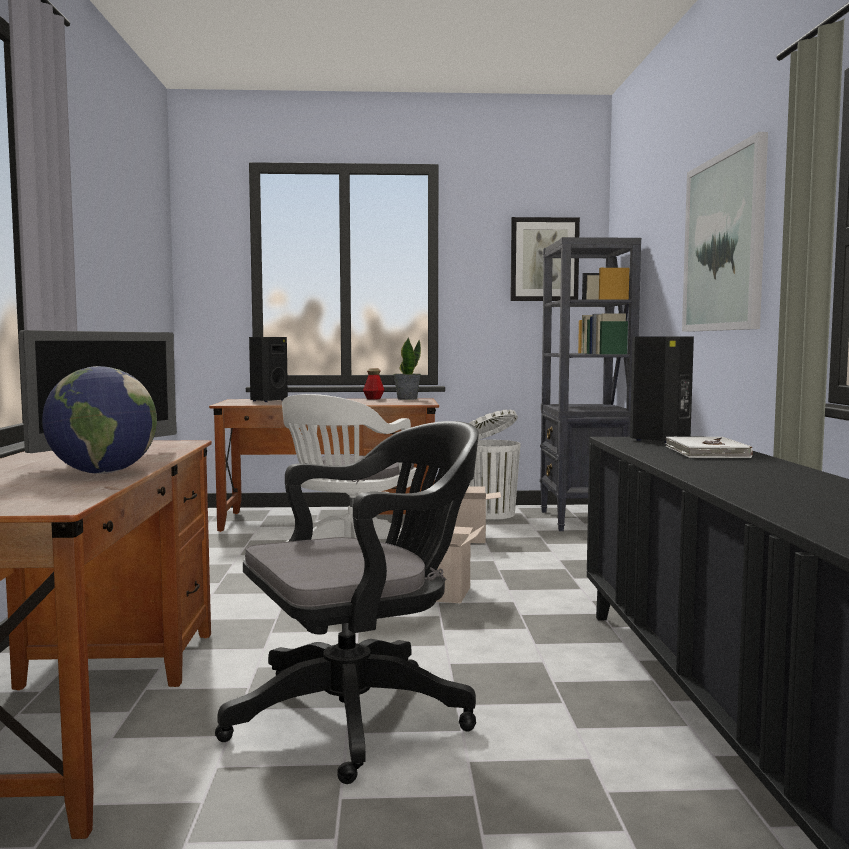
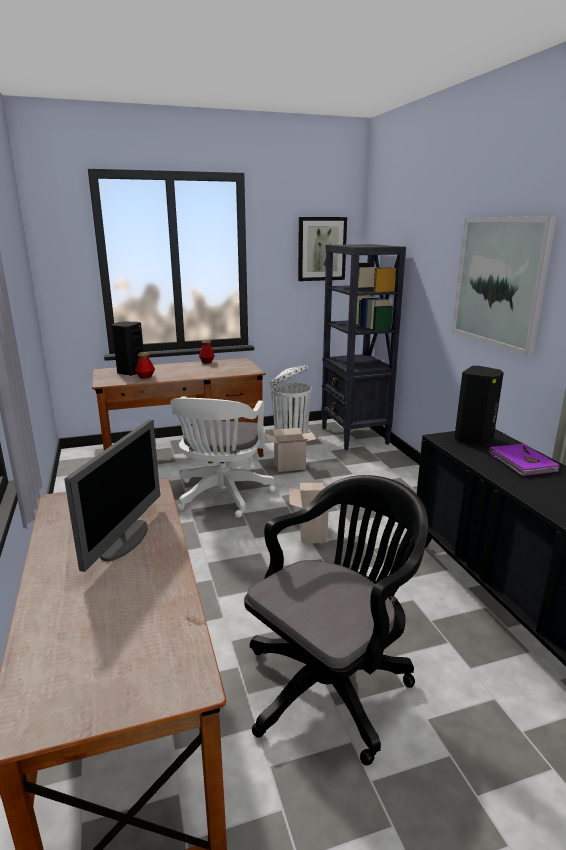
camera: 15 degrees left, 15 degrees up
globe [42,366,157,474] -> none
potted plant [393,338,421,400] -> none
white book [665,437,753,458] -> purple book [489,444,560,476]
none -> bottle [135,352,155,379]

